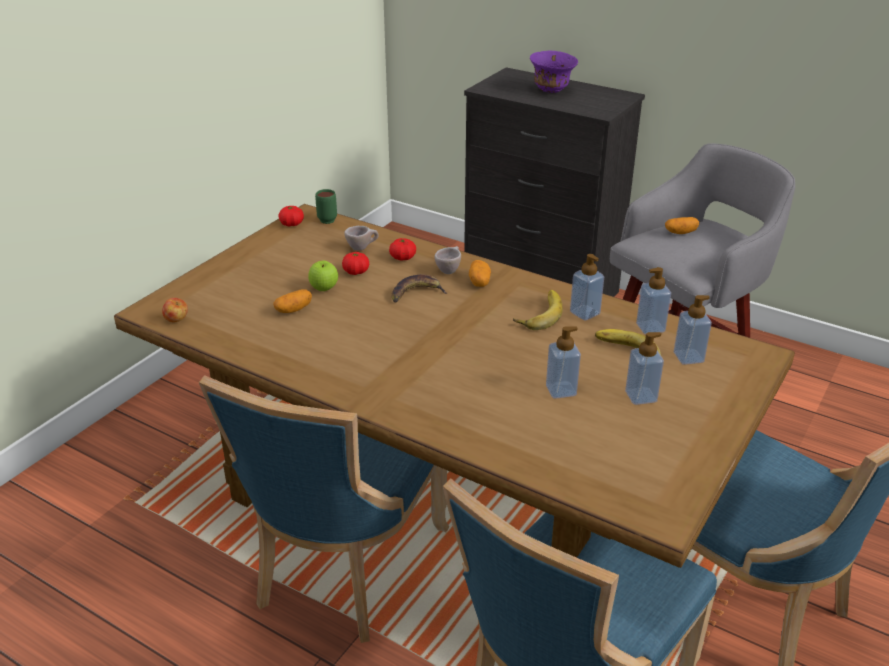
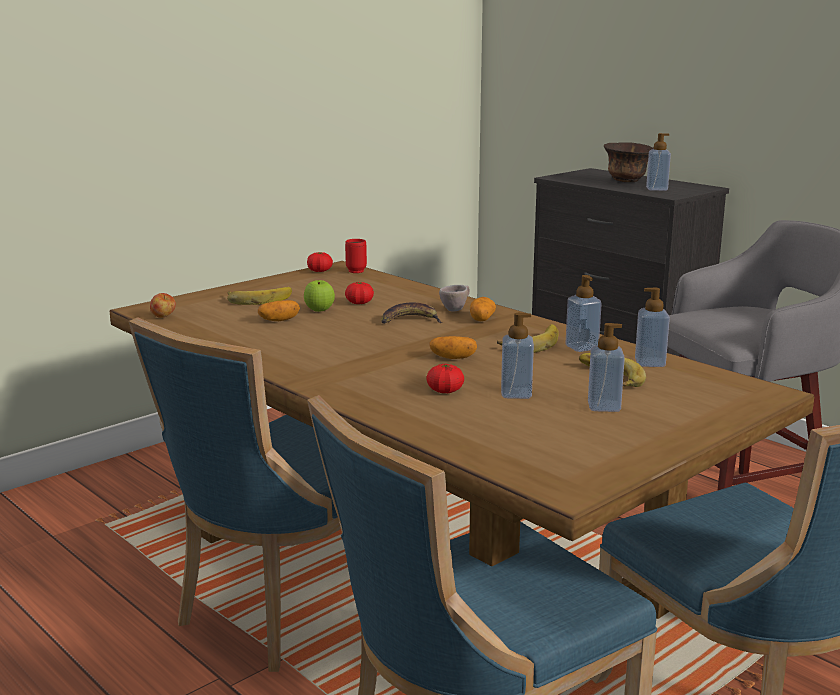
camera: 15 degrees right, 15 degrees down
green mug [315,189,337,224] -> red mug [345,239,367,273]
beige cup [344,226,379,251] -> none
tomato [389,238,416,261] -> tomato moved to [426,364,464,393]
purple bowl [530,51,578,93] -> brown bowl [604,142,654,182]
potato [665,217,699,234] -> potato moved to [429,336,477,359]
soap dispenser [674,295,712,365] -> soap dispenser moved to [646,133,671,191]
none -> banana [227,287,292,305]

